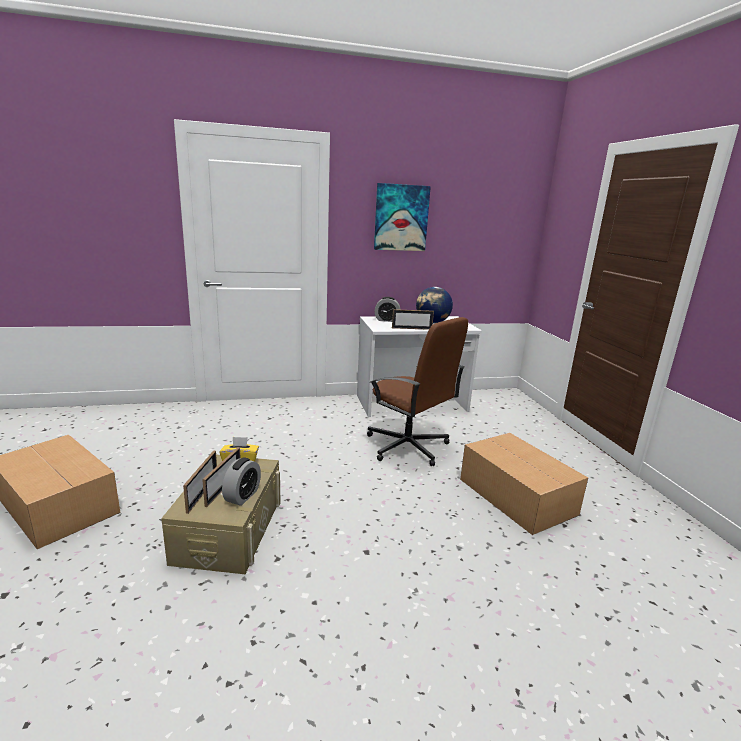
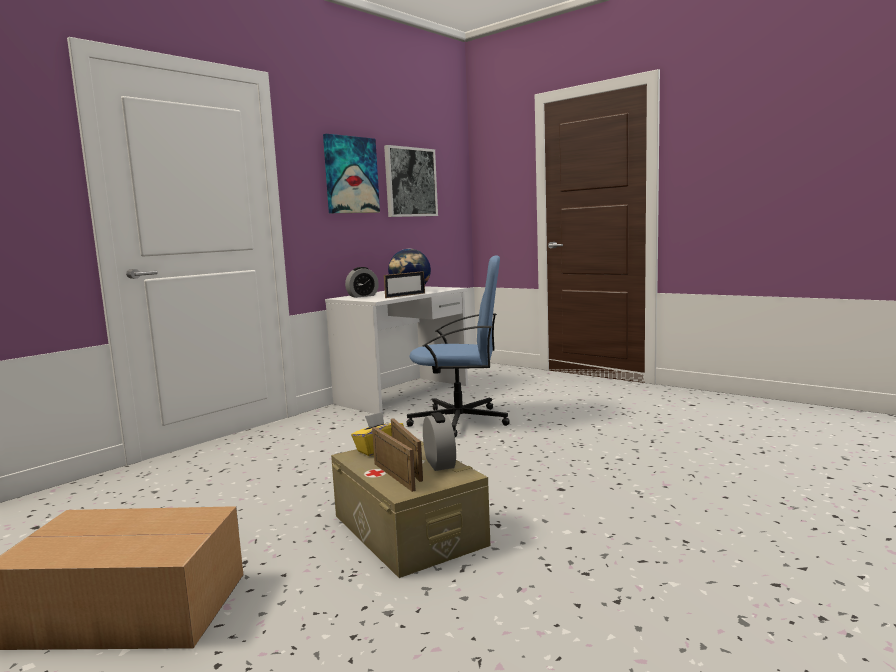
camera: 35 degrees left, 10 degrees down
brown office chair [367,317,468,466] -> blue office chair [407,256,510,437]
cardboard box [460,433,588,535] -> none
none -> picture [384,145,438,217]

